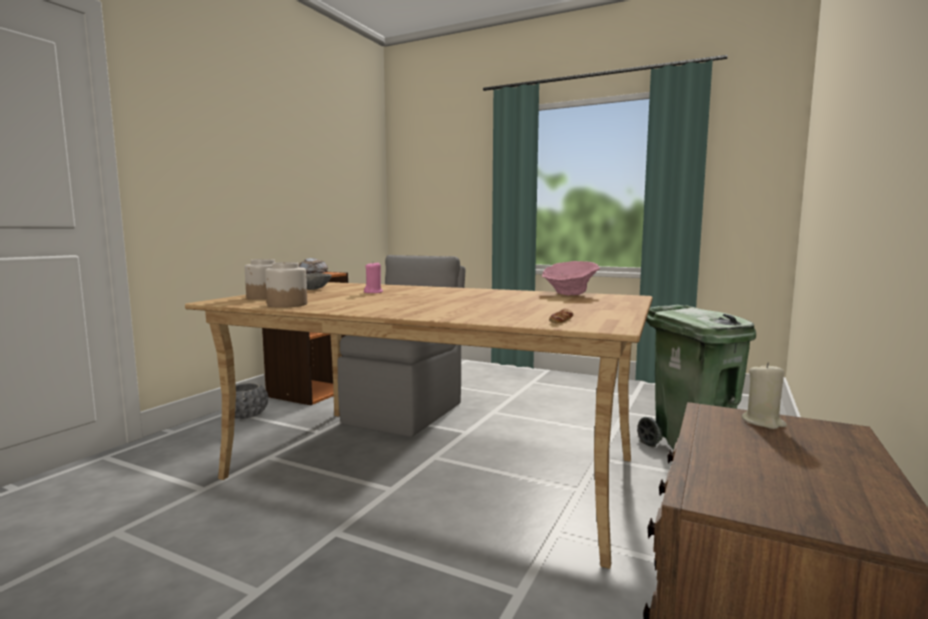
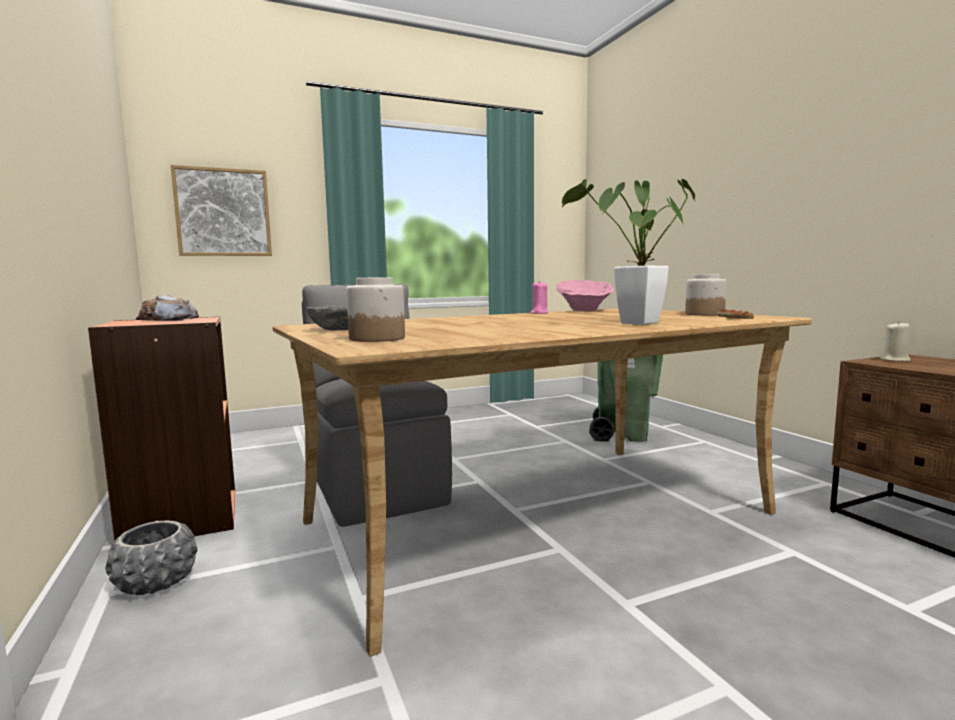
camera: 50 degrees left, 0 degrees up
jar [265,262,307,308] -> jar moved to [685,274,727,316]
pink candle [364,263,383,293] -> pink candle moved to [530,281,549,314]
none -> picture [171,165,272,256]
none -> potted plant [562,179,695,325]

